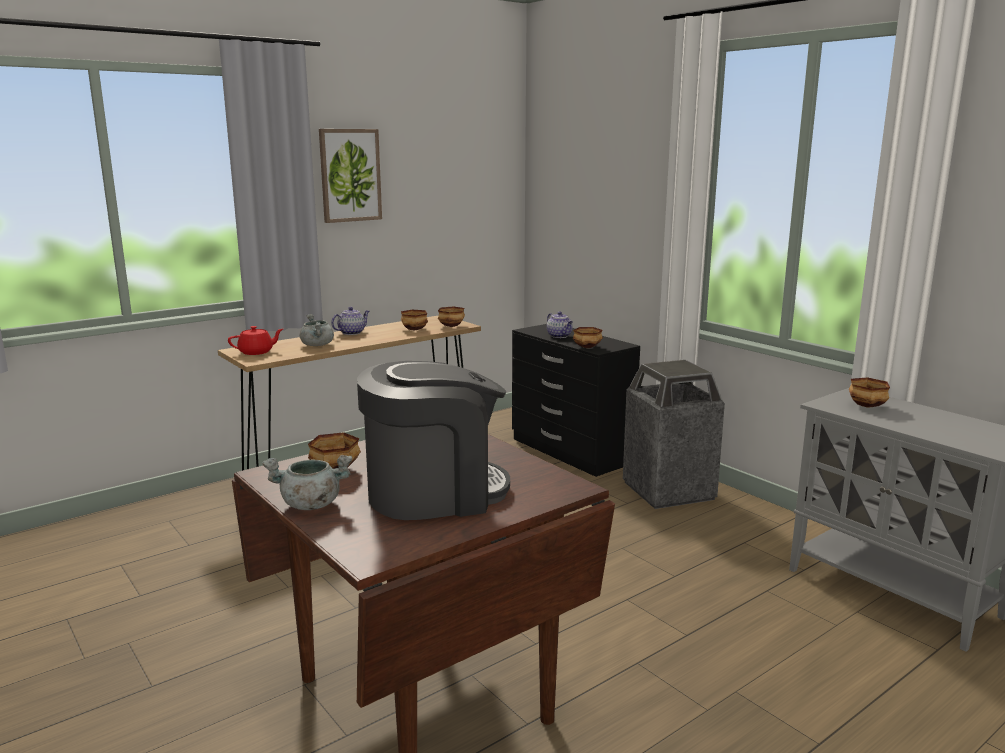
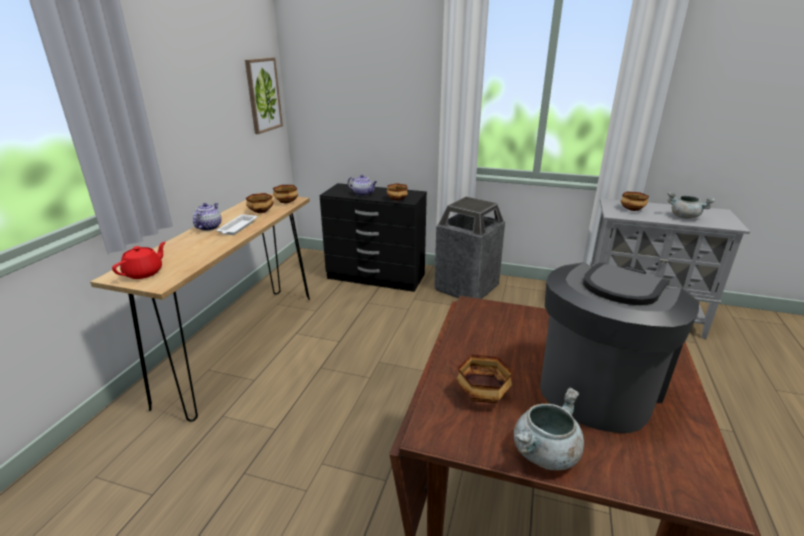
camera: 35 degrees left, 10 degrees up
grey cooking pot [300,314,334,346] -> grey cooking pot moved to [667,192,715,219]
picture [319,129,382,223] -> picture moved to [245,58,283,134]
none -> white tray [216,214,258,235]

